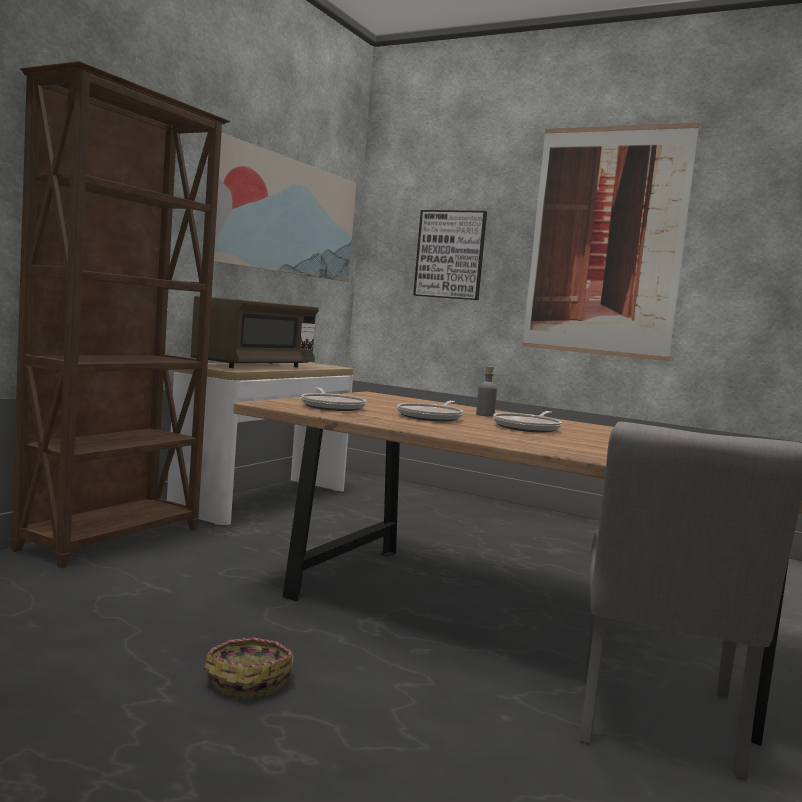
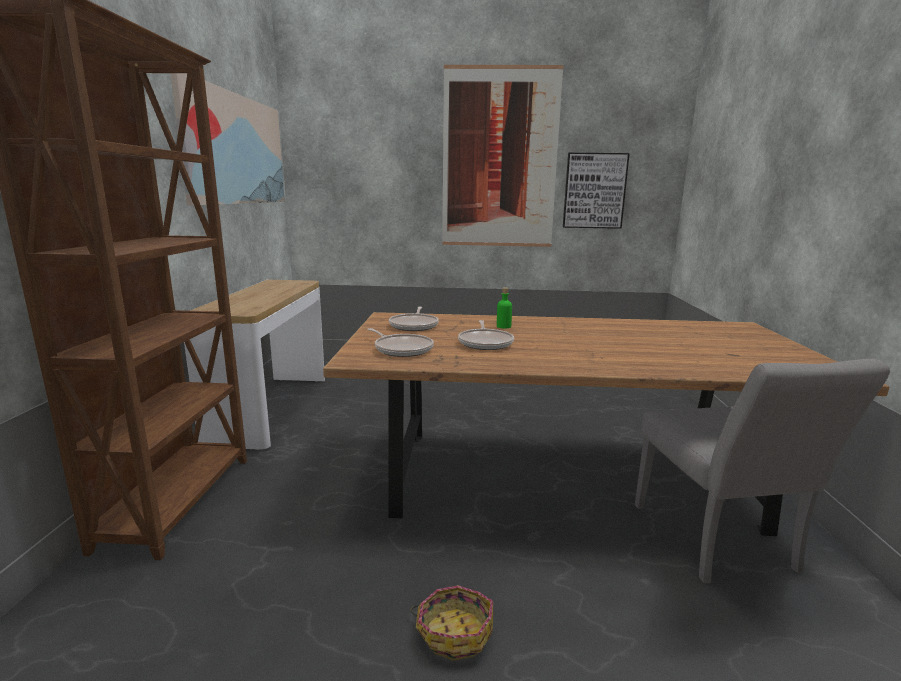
camera: 25 degrees left, 10 degrees up
brown microwave [191,296,319,368] -> none
picture [413,210,487,300] -> picture moved to [563,153,630,229]
grey bottle [476,366,497,417] -> green bottle [497,287,512,328]
frying pan [493,411,562,433] -> frying pan moved to [389,307,439,331]

